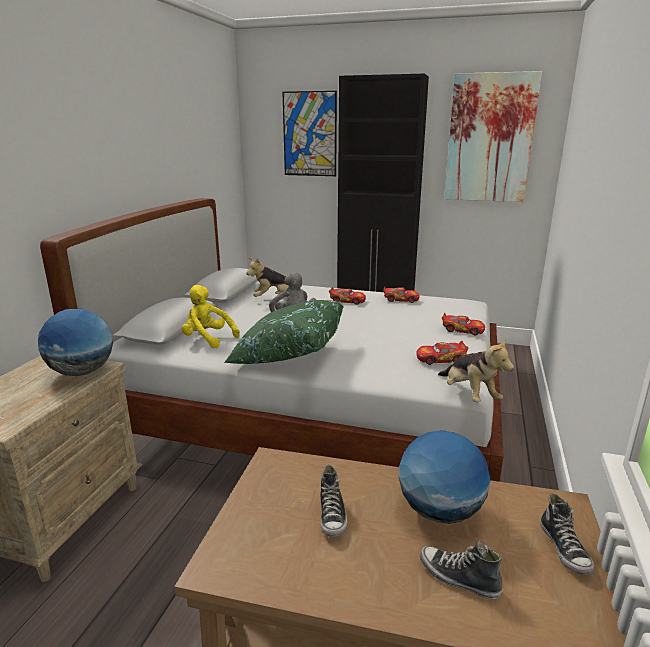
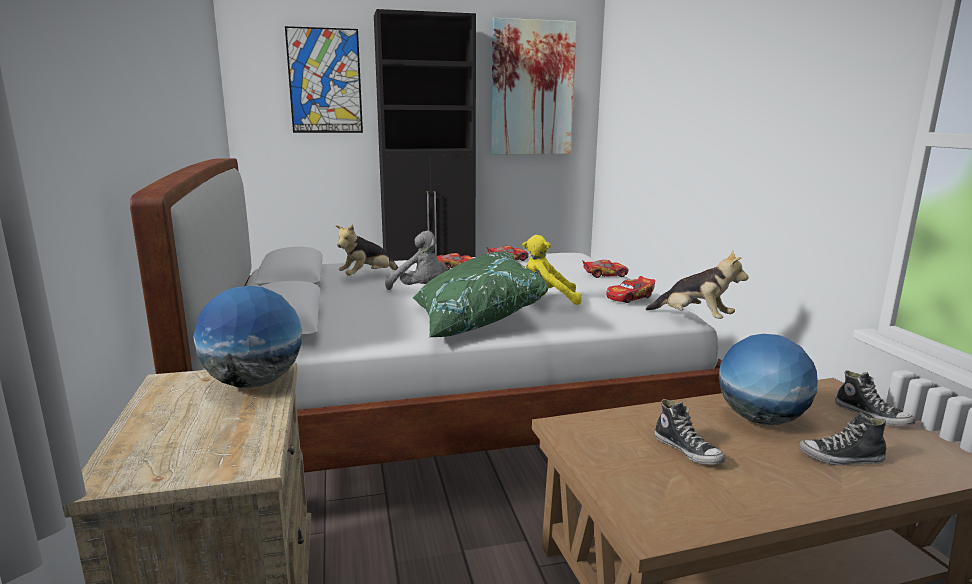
camera: 30 degrees left, 5 degrees down
yellow plush toy [182,285,240,348] -> yellow plush toy moved to [522,235,582,305]

